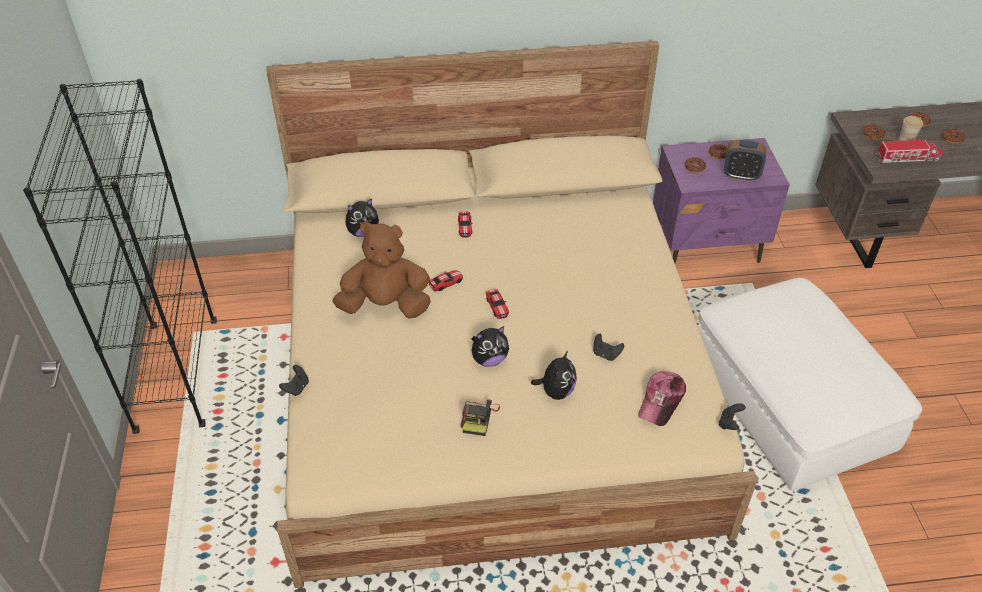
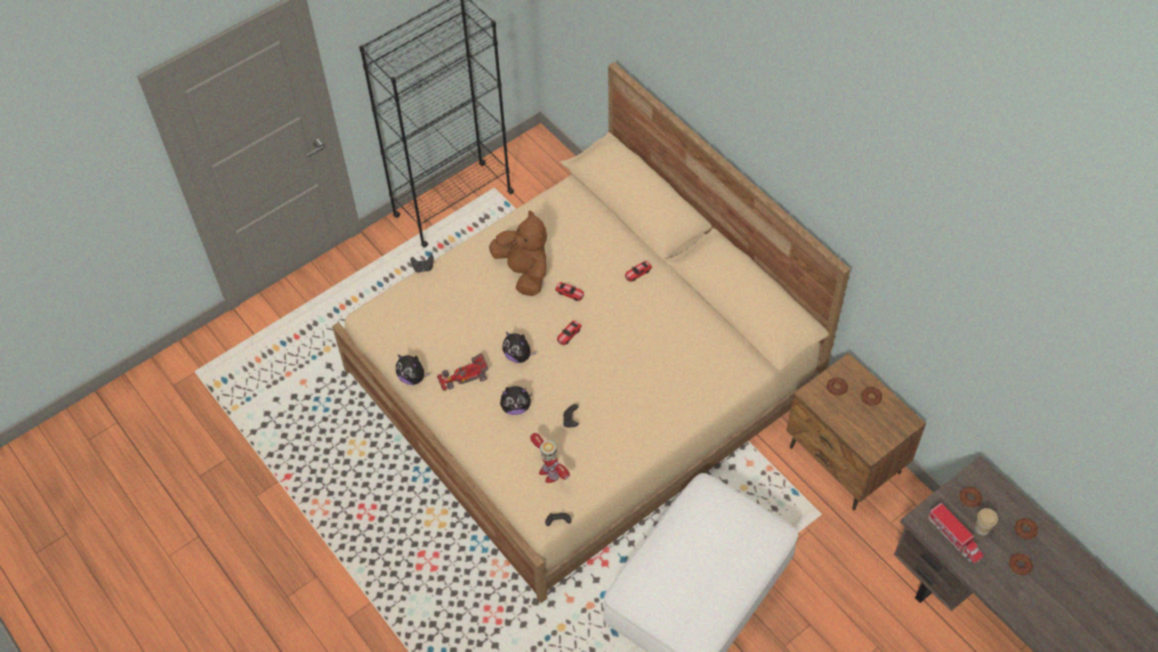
camera: 60 degrees right, 10 degrees up
plush toy [346,198,379,237] -> plush toy moved to [396,354,430,385]
camera [461,399,500,436] -> toy car [437,353,489,391]
cap [638,371,686,426] -> toy robot [530,433,570,483]
purple nightstand [653,138,790,263] -> brown nightstand [786,352,926,510]
alarm clock [724,140,766,181] -> none

